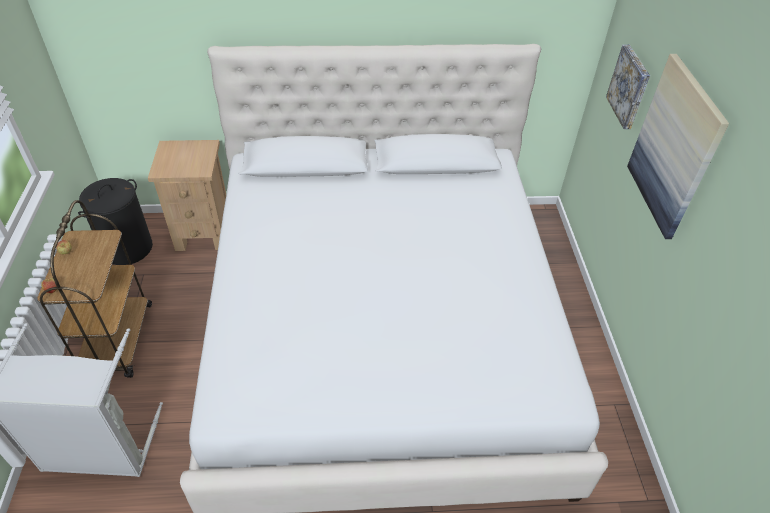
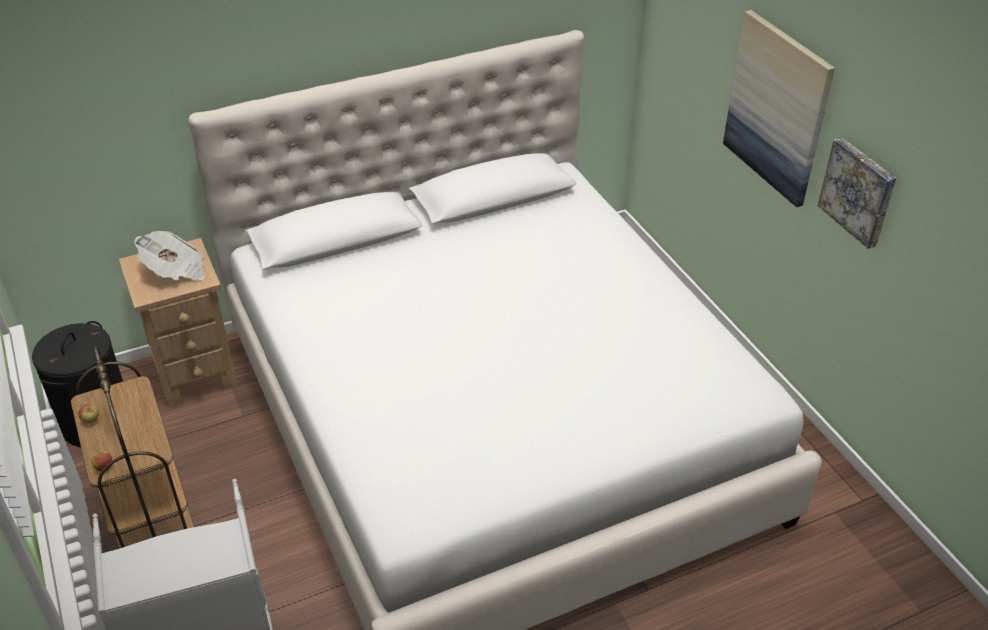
camera: 20 degrees left, 5 degrees down
picture [606,45,650,129] -> picture moved to [818,137,896,249]
none -> newspaper [134,231,205,281]

